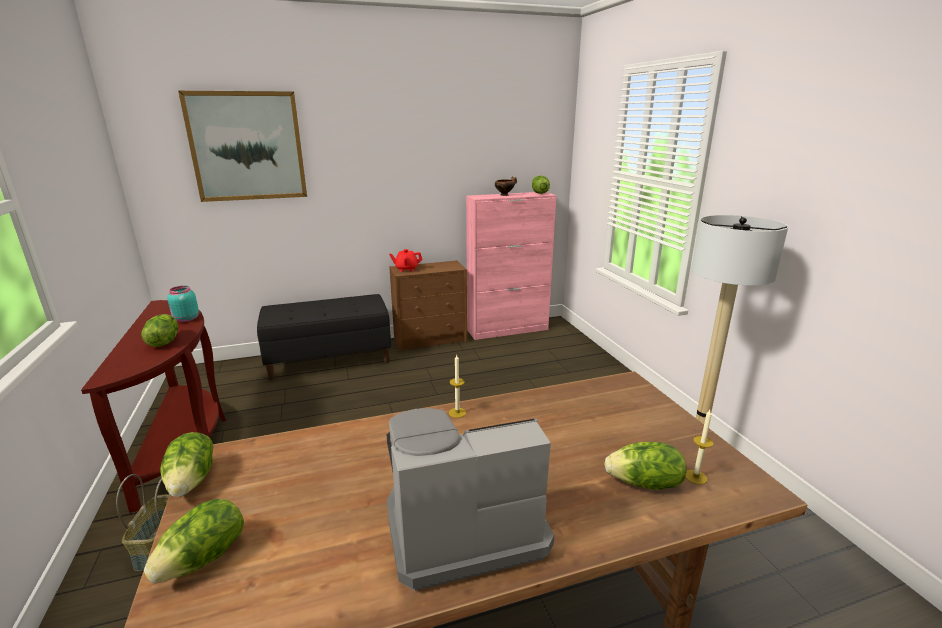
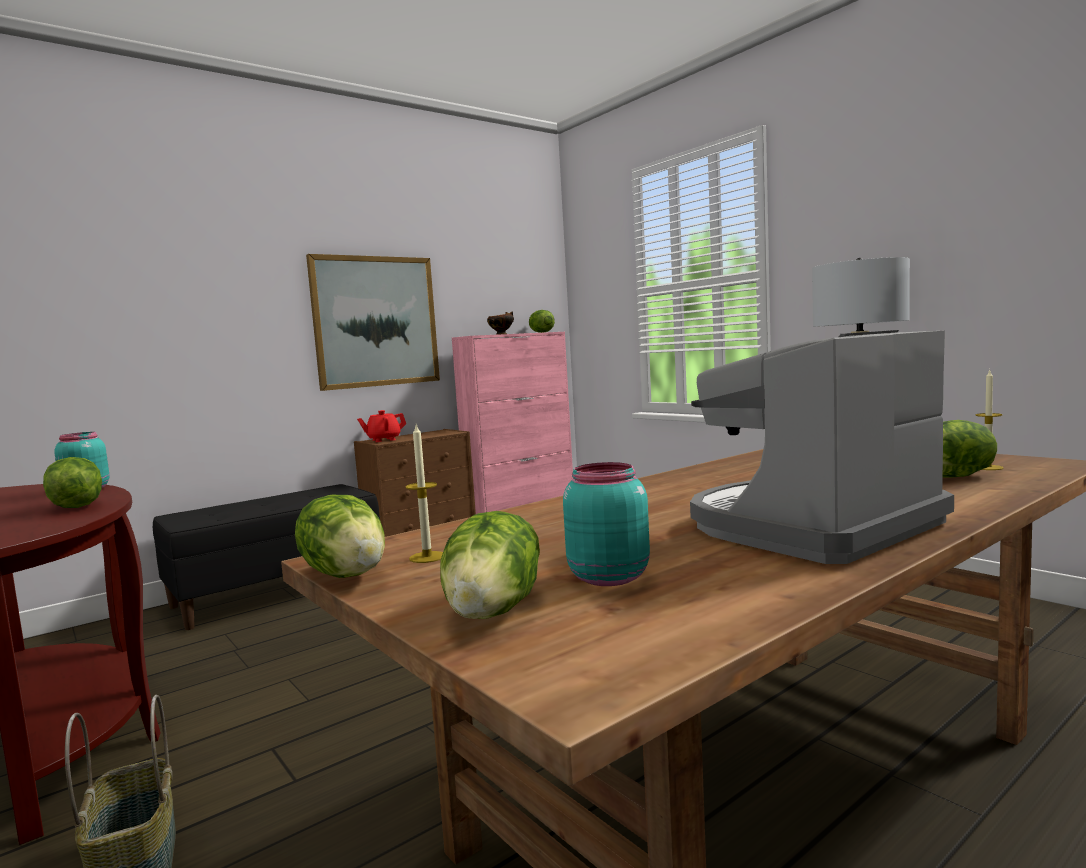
camera: 20 degrees left, 15 degrees down
picture [178,91,307,202] -> picture moved to [306,254,440,391]
candle [449,355,466,418] -> candle moved to [406,425,443,563]
none -> turquoise jar [563,462,650,586]

